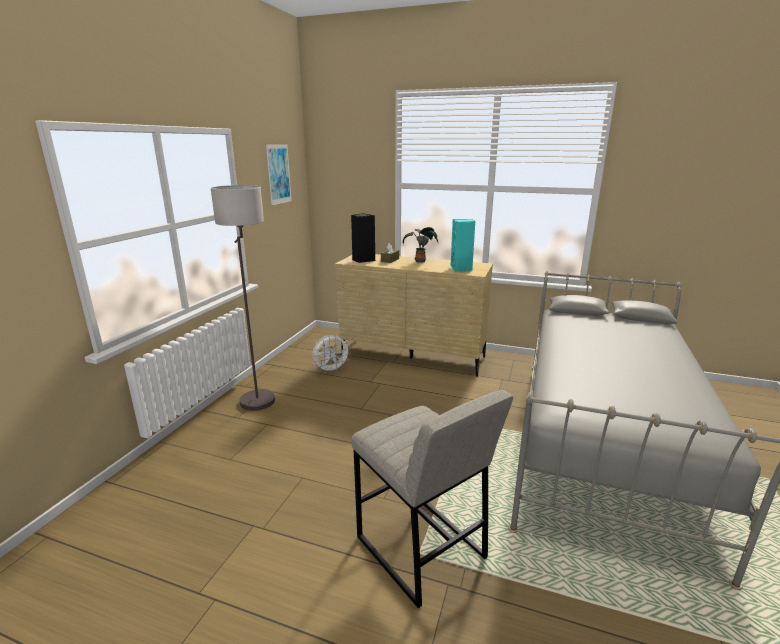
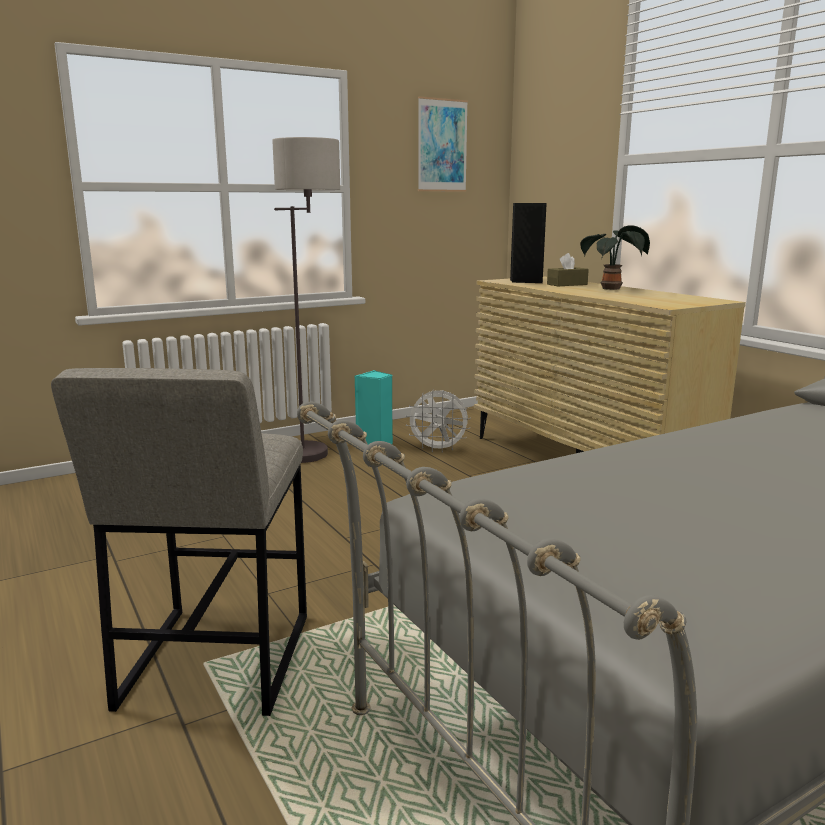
camera: 40 degrees right, 5 degrees down
turquoise speaker [450,219,475,272] -> turquoise speaker moved to [355,370,393,444]

